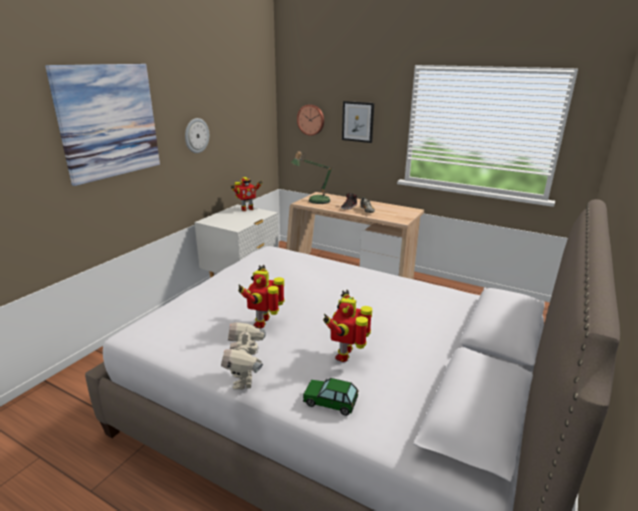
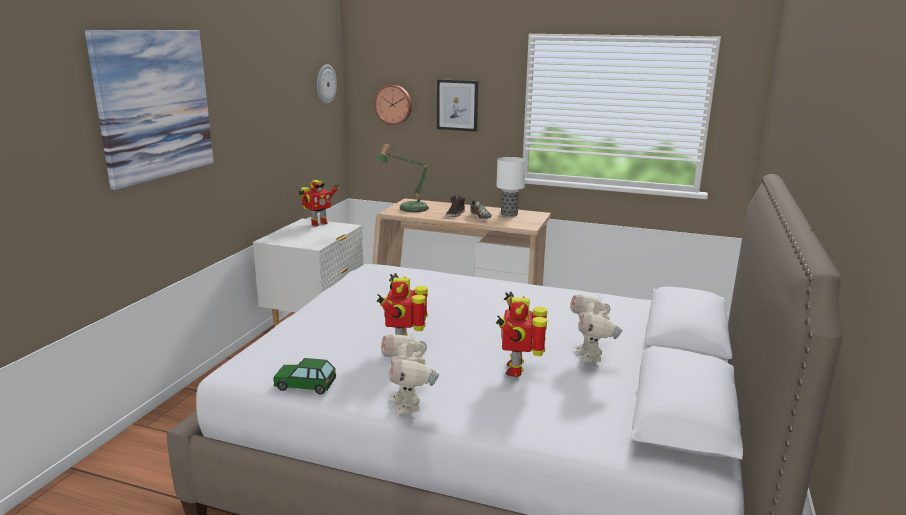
camera: 10 degrees left, 5 degrees down
wall clock [185,118,209,153] -> wall clock moved to [317,64,337,104]
toy car [303,378,358,416] -> toy car moved to [273,358,336,394]
none -> table lamp [496,157,526,217]
none -> toy robot [570,295,622,363]

